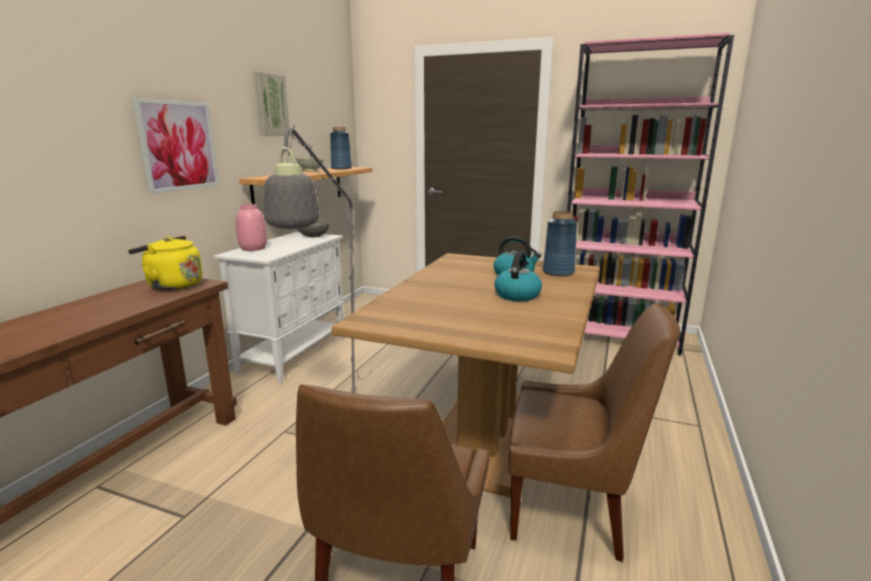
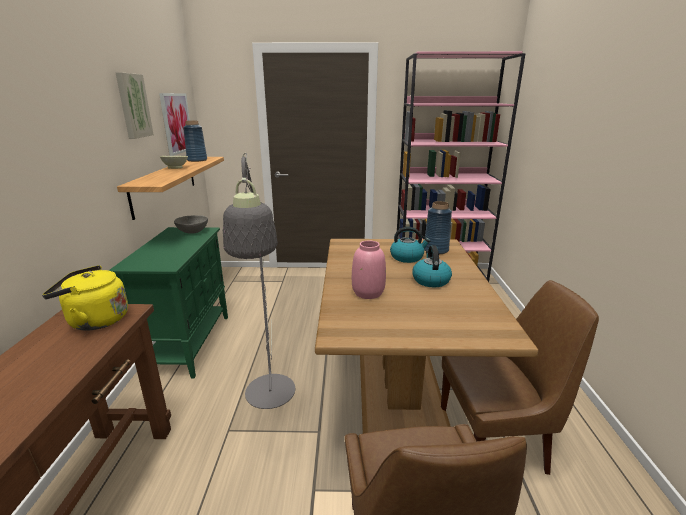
camera: 20 degrees left, 5 degrees up
picture [132,98,219,194] -> picture moved to [159,93,190,156]
white cabinet [213,232,345,383] -> green cabinet [108,227,228,379]
pink vase [236,204,267,251] -> pink vase moved to [352,241,386,299]

